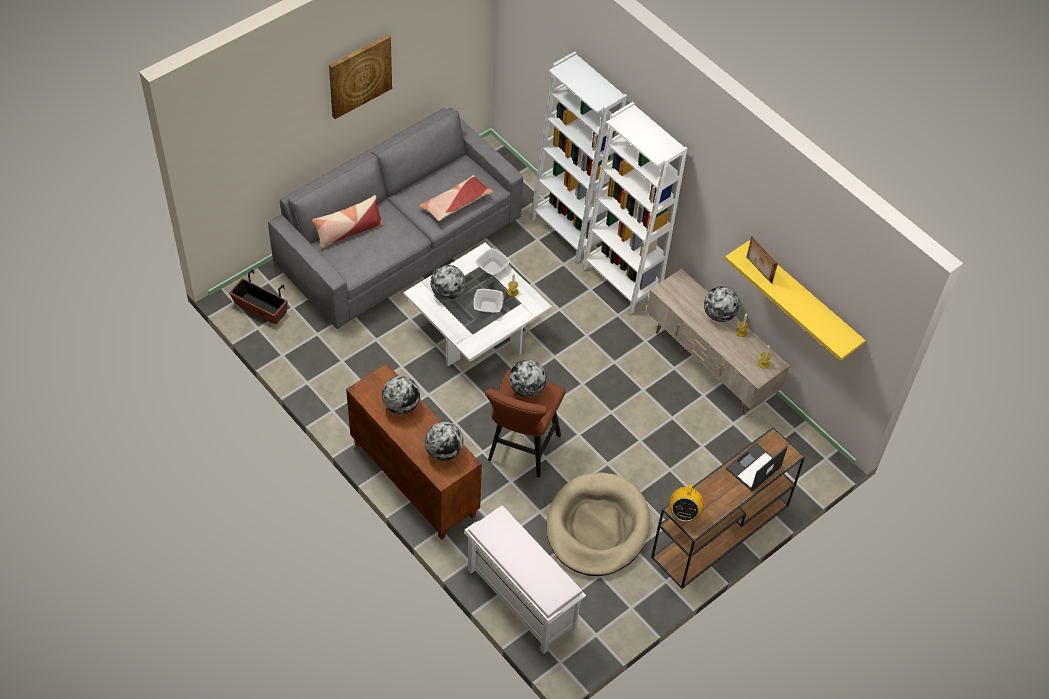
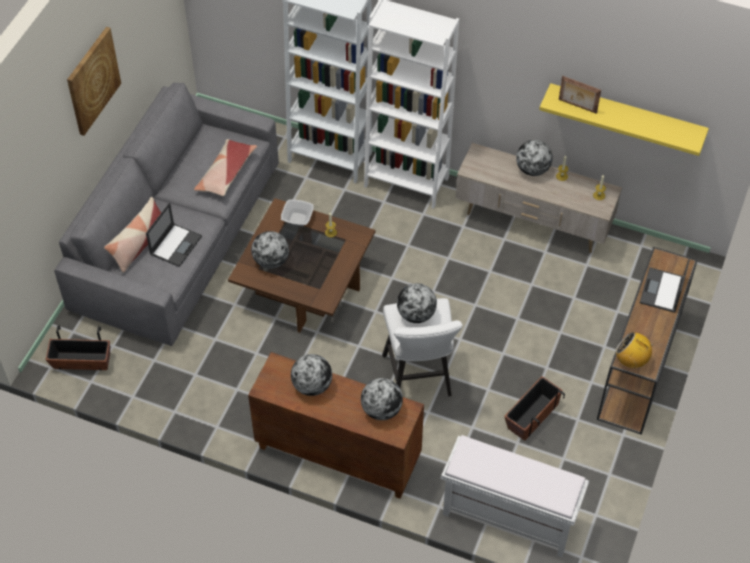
camera: 25 degrees left, 0 degrees up
white coffee table [403,243,552,366] -> brown coffee table [228,198,375,333]
bowl [474,289,503,314] -> none
brown stool [485,370,565,478] -> white stool [382,298,463,396]
beige dog bed [546,473,650,576] -> planter [504,376,565,441]
radio [669,484,704,522] -> radio turned 135 degrees clockwise [616,332,658,368]
none -> laptop [146,203,202,267]

